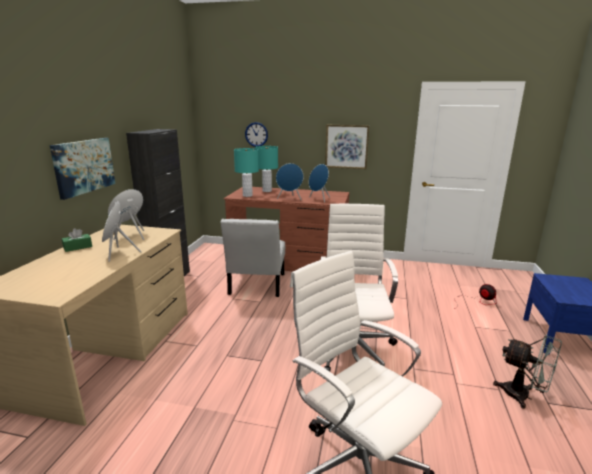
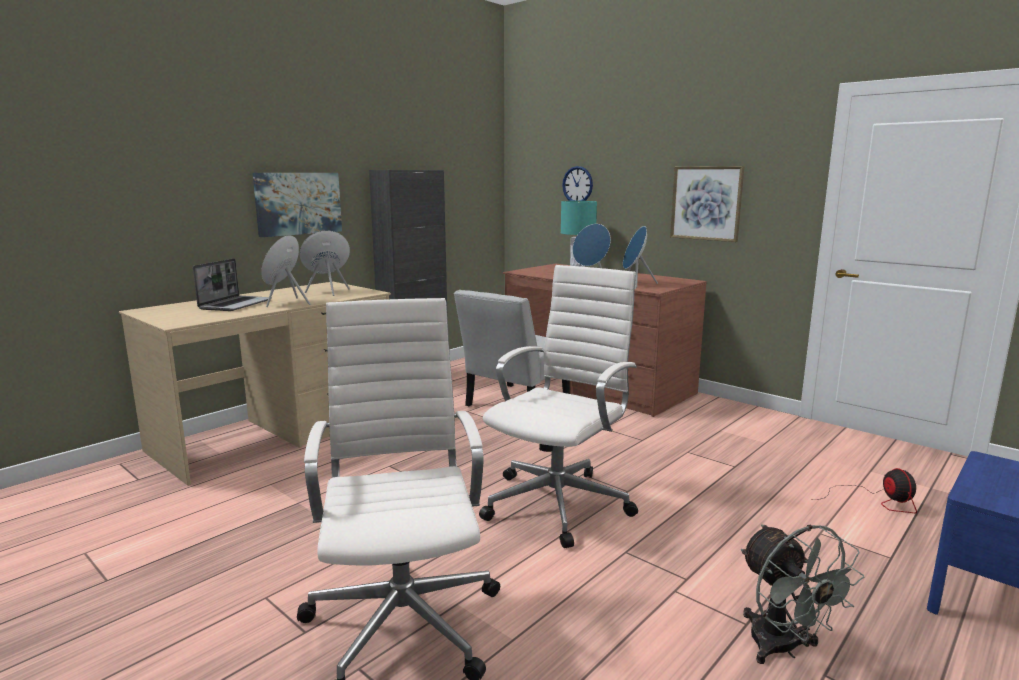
camera: 30 degrees right, 5 degrees down
green tissue box [62,228,92,252] -> none
turquoise table lamp [234,148,259,197] -> none
none -> laptop [193,258,272,311]

